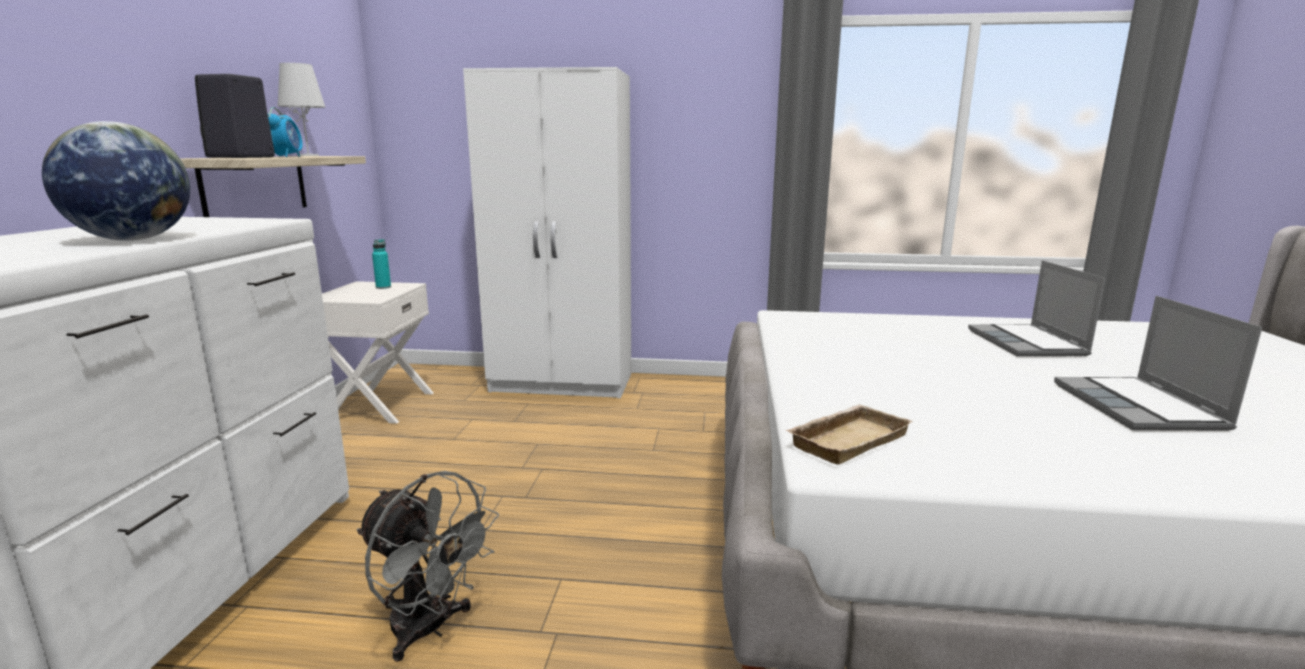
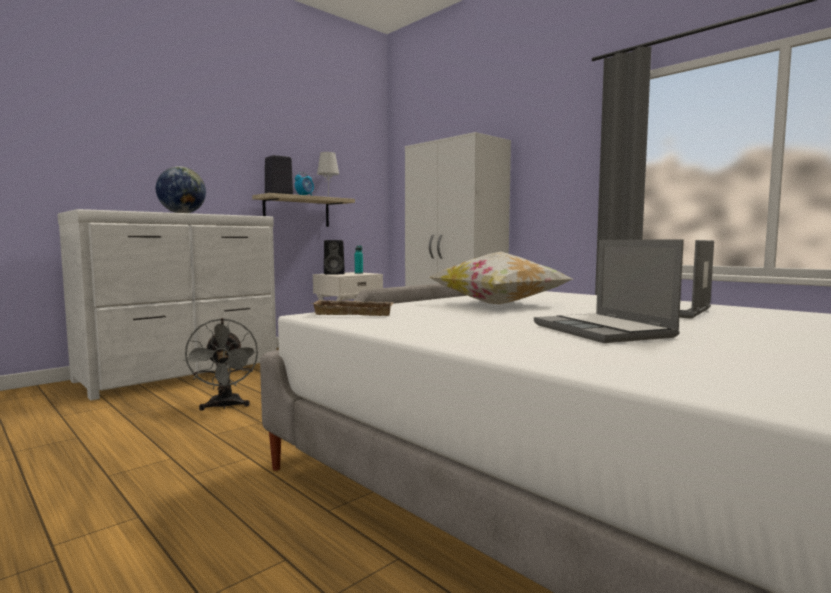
camera: 40 degrees right, 10 degrees down
laptop [1054,296,1262,431] -> laptop turned 60 degrees counterclockwise [534,239,684,343]
none -> black speaker [324,240,345,274]
none -> pillow [430,252,572,304]

